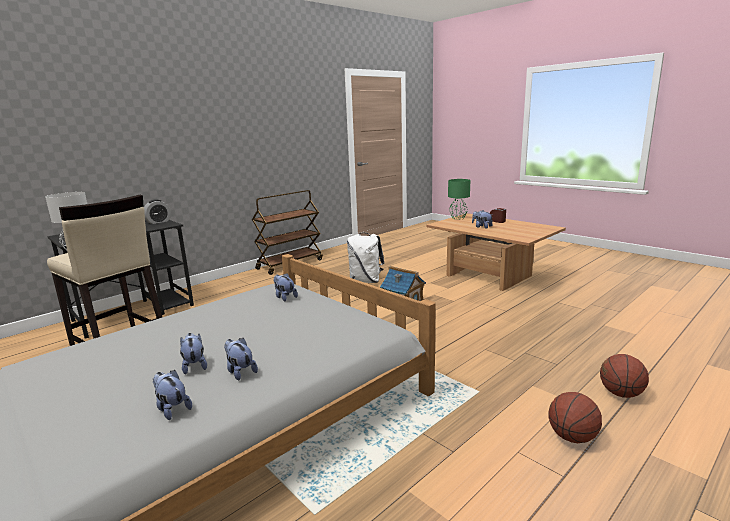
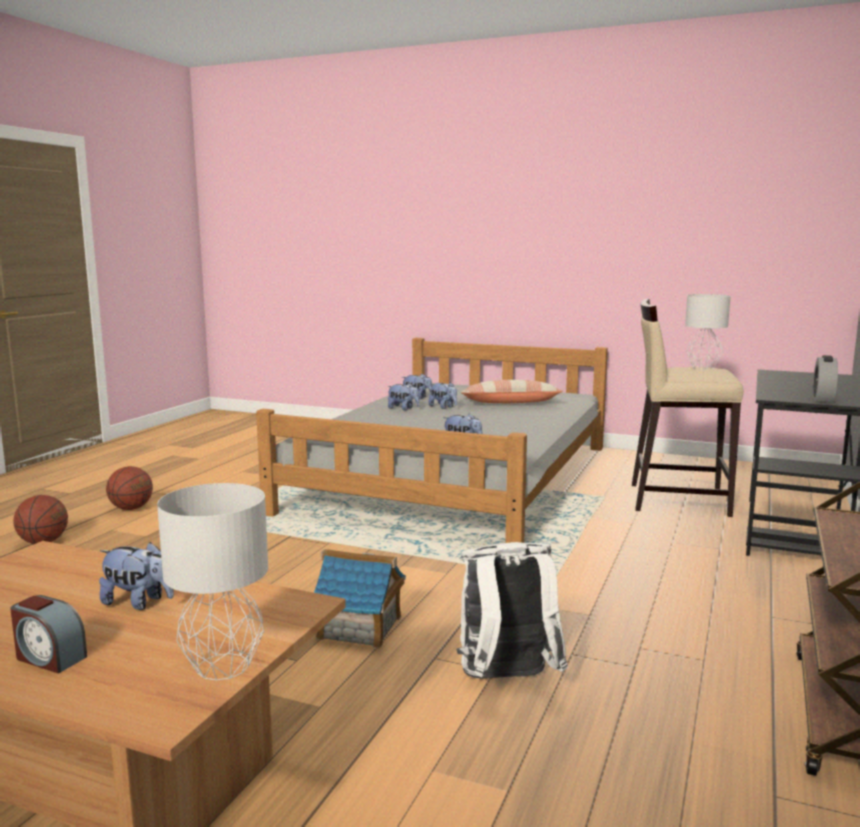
camera: 155 degrees right, 5 degrees down
green table lamp [448,179,470,220] -> grey table lamp [157,483,268,680]
none -> pillow [460,380,563,403]

